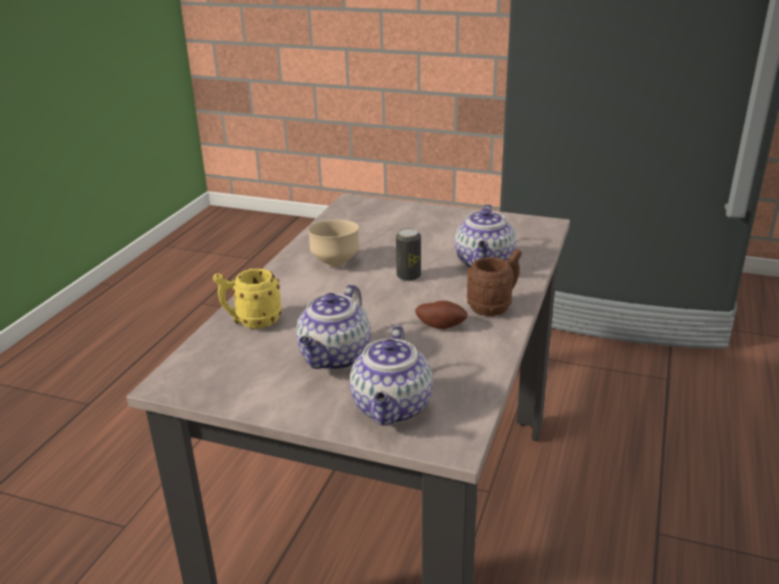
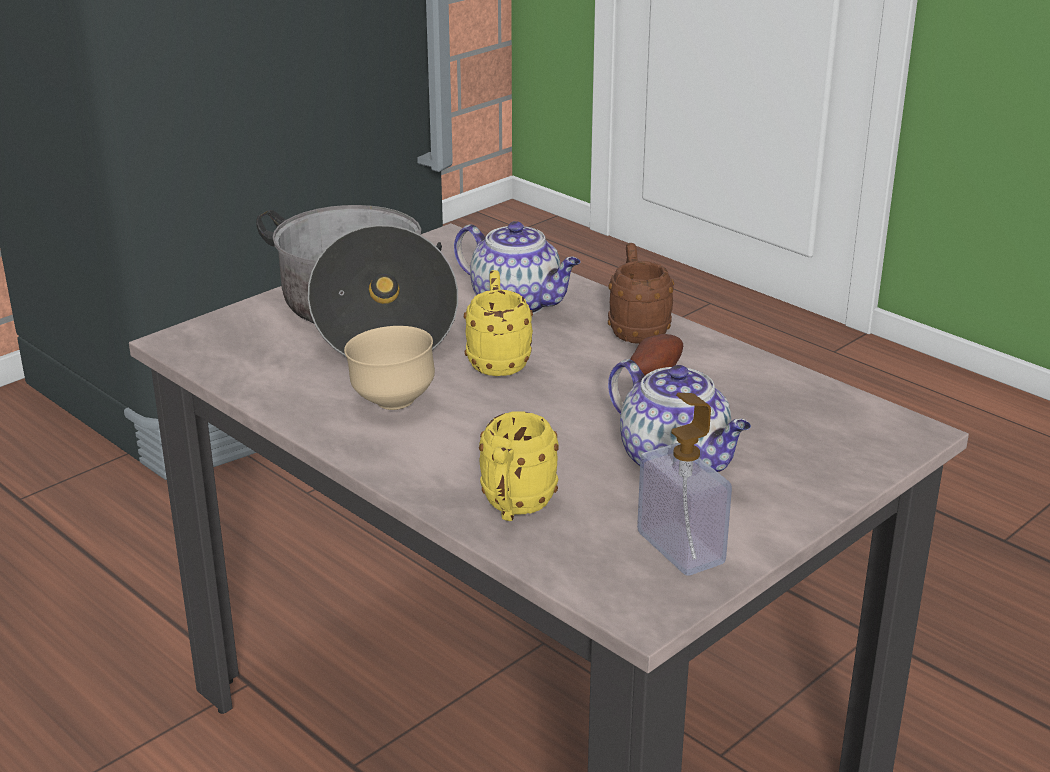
camera: 65 degrees left, 0 degrees up
teapot [350,325,433,426] -> none
can [396,228,421,281] -> yellow mug [464,270,533,376]
none -> cooking pot [256,205,458,357]
none -> soap dispenser [637,393,732,576]

